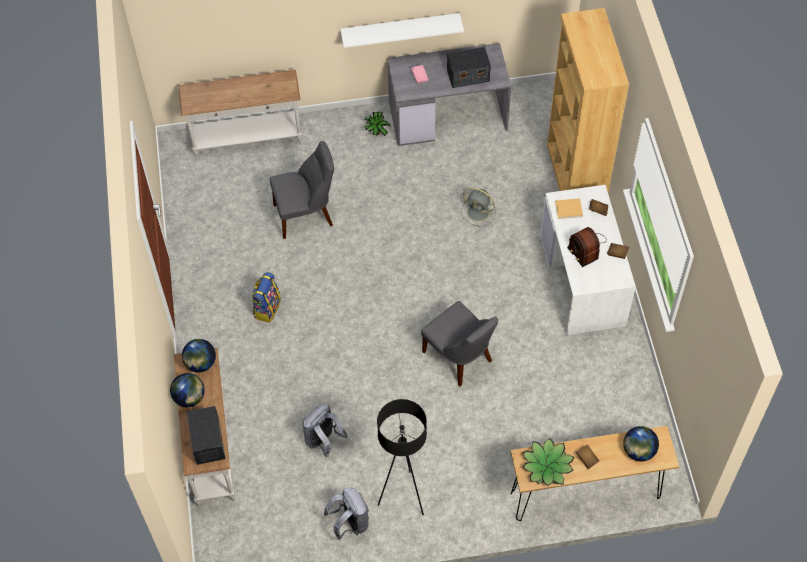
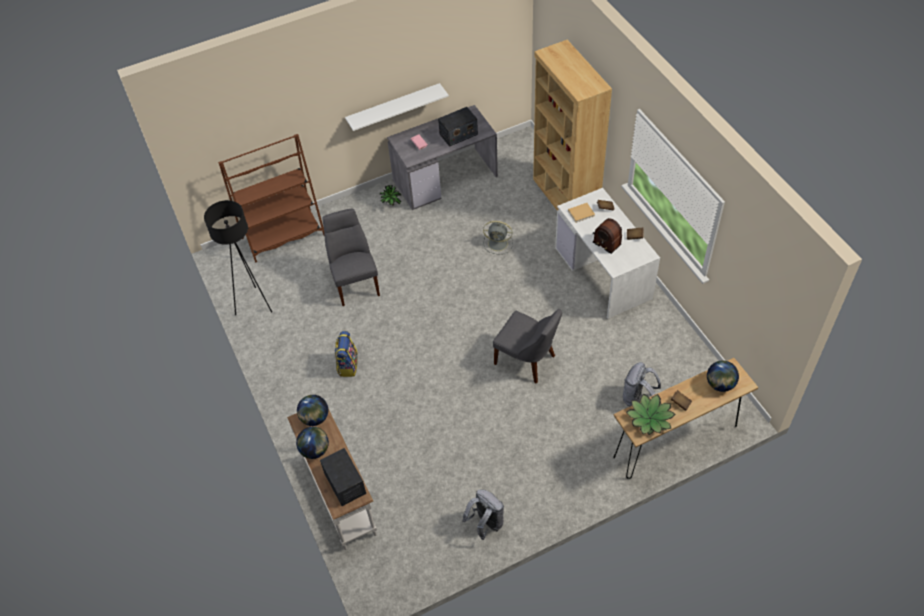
camera: 15 degrees left, 5 degrees down
white console table [179,70,302,159] -> brown bookcase [218,134,324,262]
grey chair [270,141,334,239] -> grey chair turned 75 degrees counterclockwise [323,209,380,306]
grey backpack [303,404,348,457] -> grey backpack moved to [623,362,661,406]
black floor lamp [377,399,427,515] -> black floor lamp moved to [204,200,272,315]

